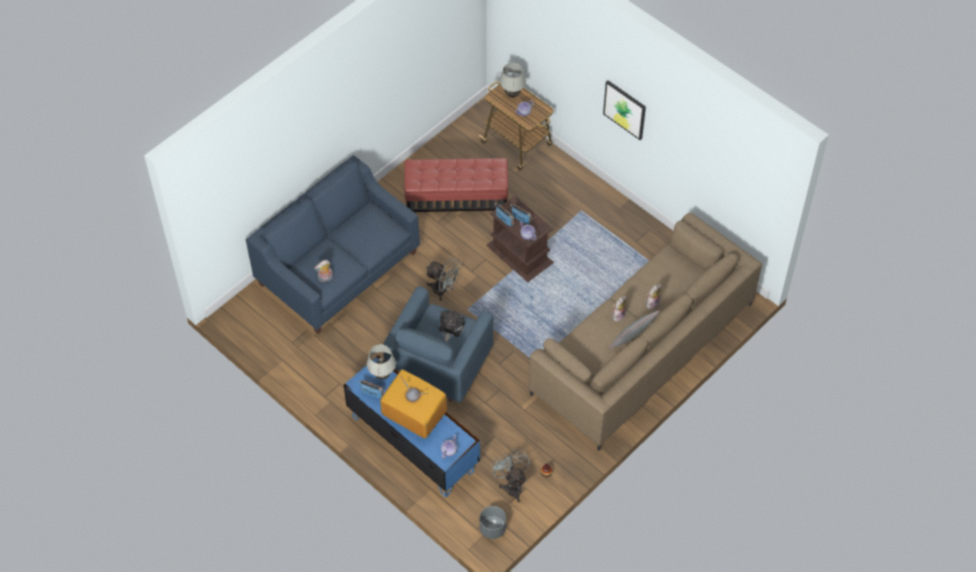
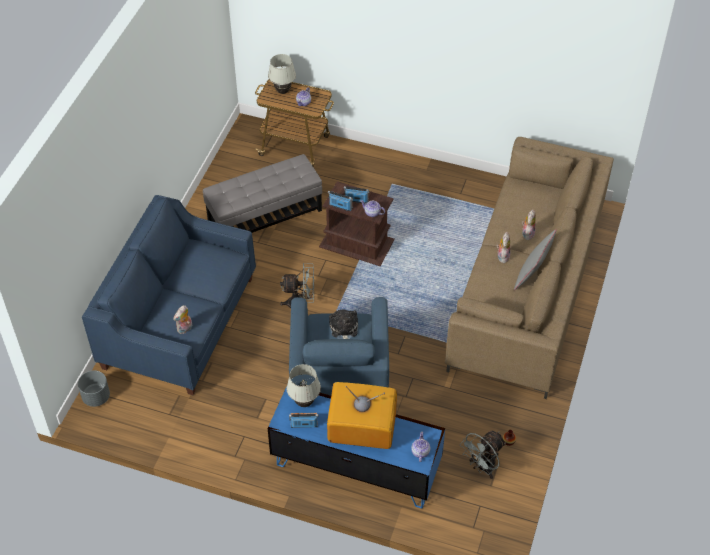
camera: 25 degrees left, 5 degrees down
red ottoman [404,158,508,212] -> grey ottoman [203,154,322,233]
grey planter [480,506,506,539] -> grey planter moved to [78,370,110,407]
grey fan [491,449,530,503] -> grey fan turned 90 degrees counterclockwise [461,431,506,479]
picture [603,80,646,140] -> none

